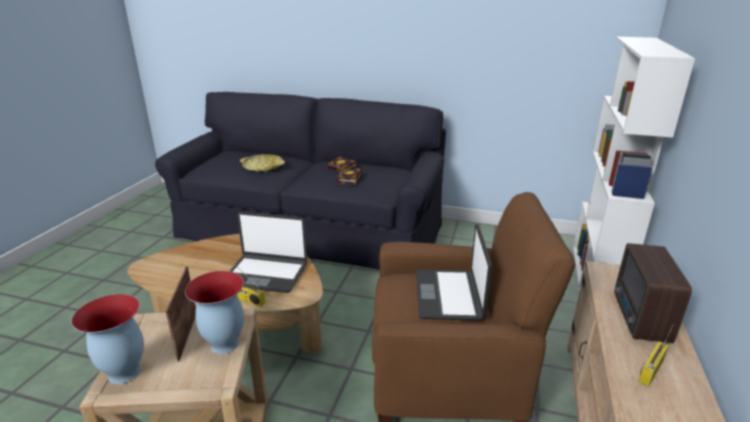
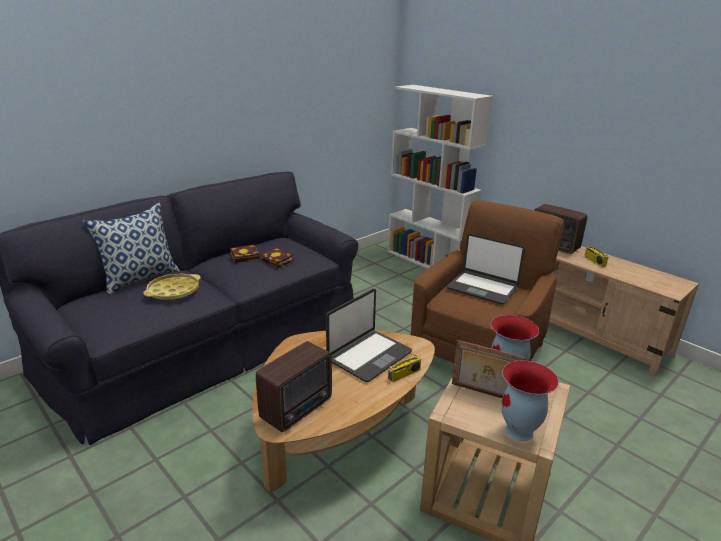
camera: 60 degrees left, 0 degrees up
none -> pillow [83,203,180,295]
none -> radio [256,341,332,432]

